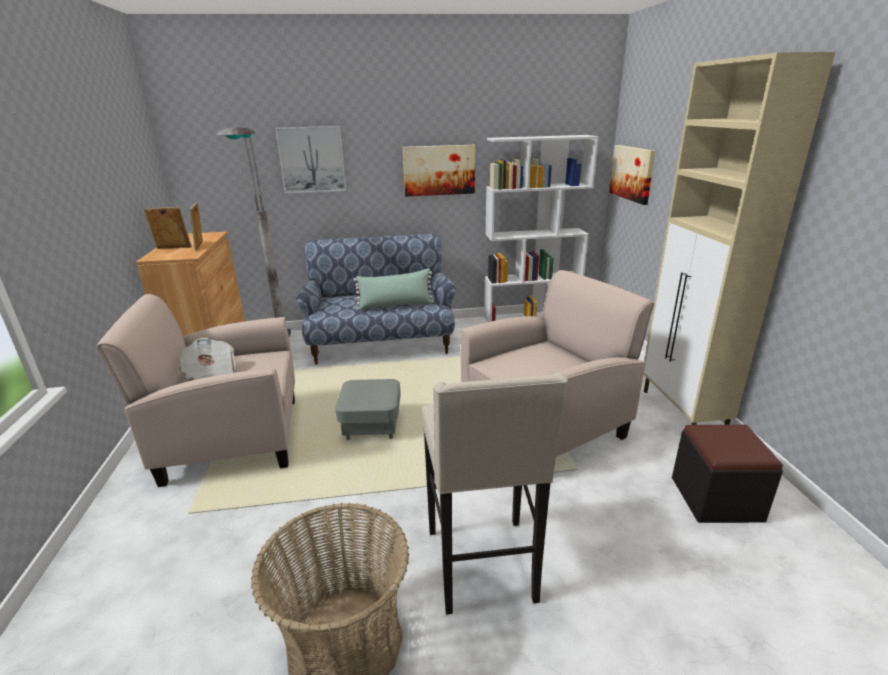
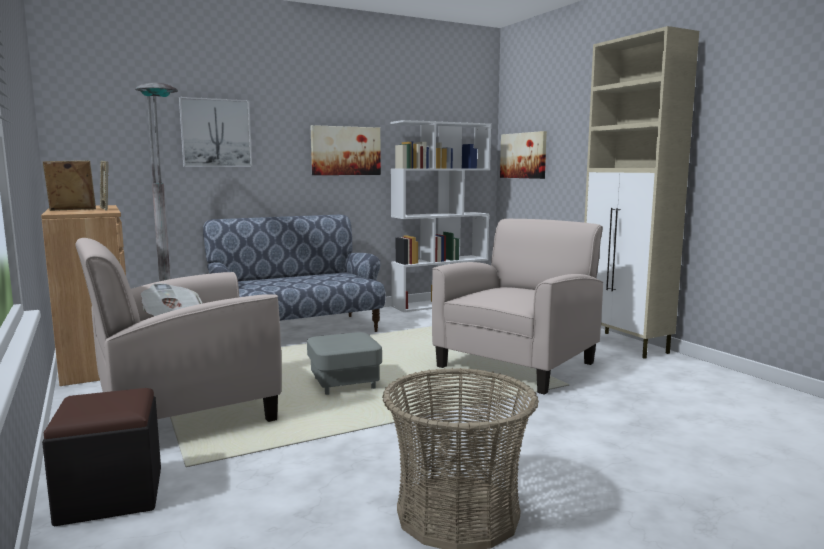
camera: 20 degrees left, 15 degrees down
green pillow [354,268,434,310] -> none
beige stool [422,373,568,615] -> none
black ottoman [672,425,783,523] -> black ottoman moved to [42,388,161,526]

